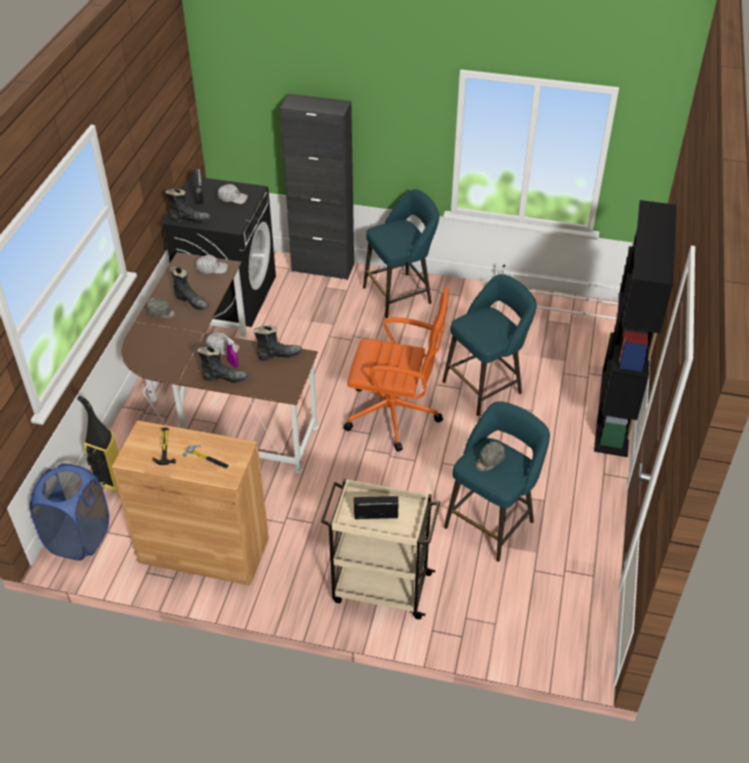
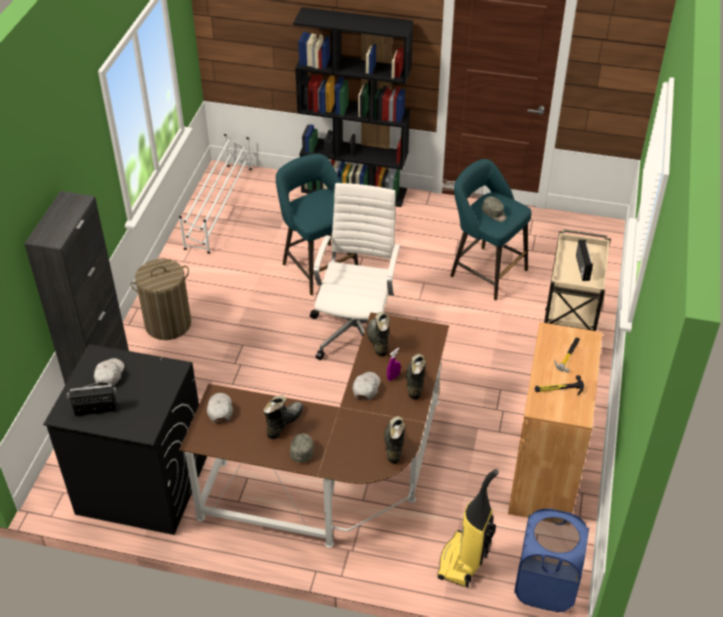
camera: 90 degrees left, 0 degrees up
black boot [165,189,211,223] -> black boot moved to [384,416,405,464]
orange office chair [343,287,449,452] -> white office chair [310,183,401,360]
turquoise stool [363,189,439,318] -> laundry basket [130,259,191,340]

